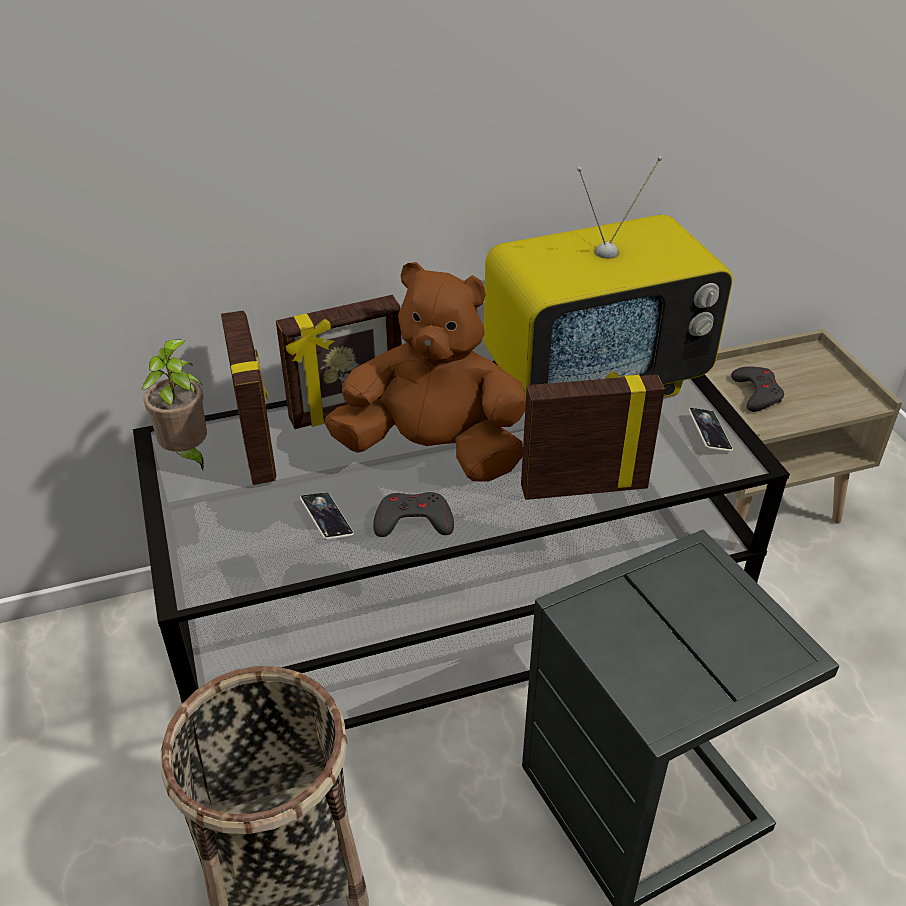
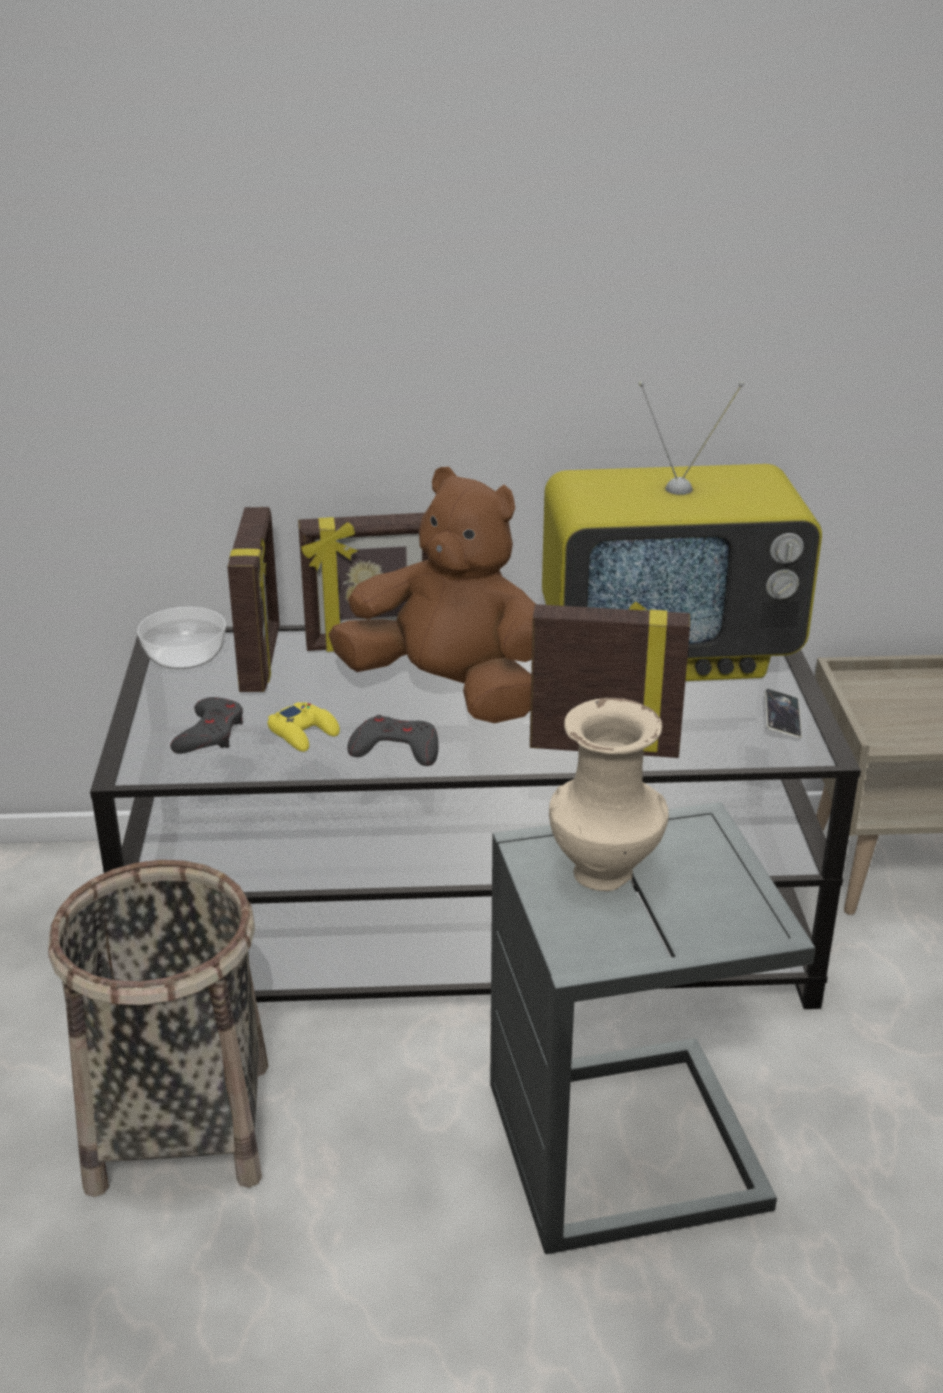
camera: 15 degrees right, 10 degrees down
potted plant [141,339,207,470] -> bowl [137,607,226,669]
phone [300,492,354,540] -> yellow game controller [268,702,340,752]
grey game controller [731,367,784,412] -> grey game controller moved to [170,697,243,754]
none -> beige vase [549,698,669,891]

